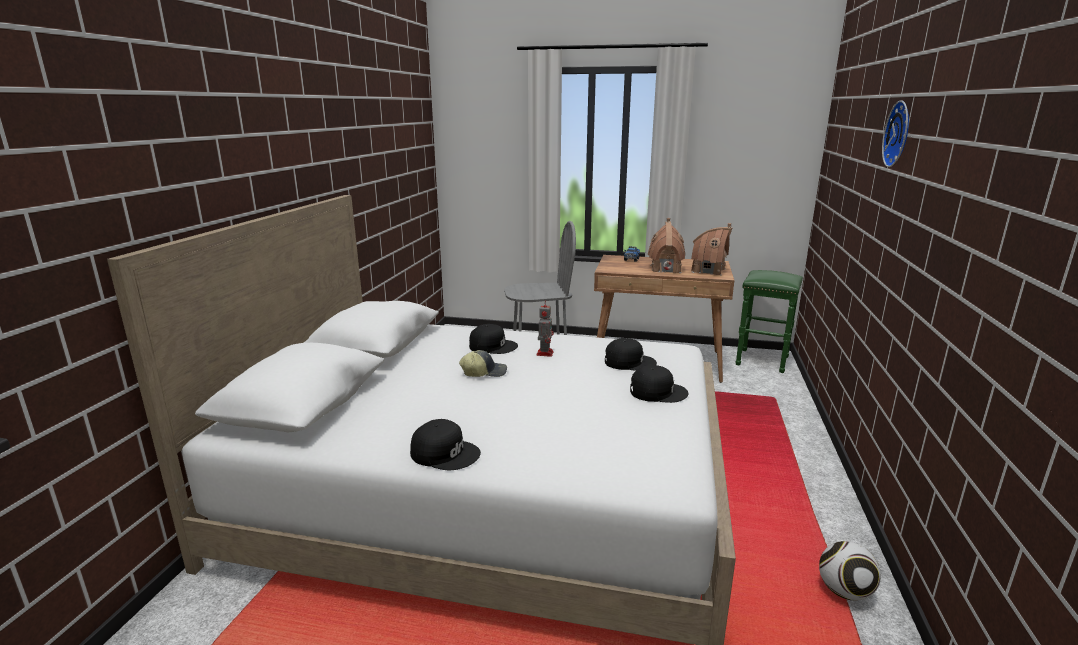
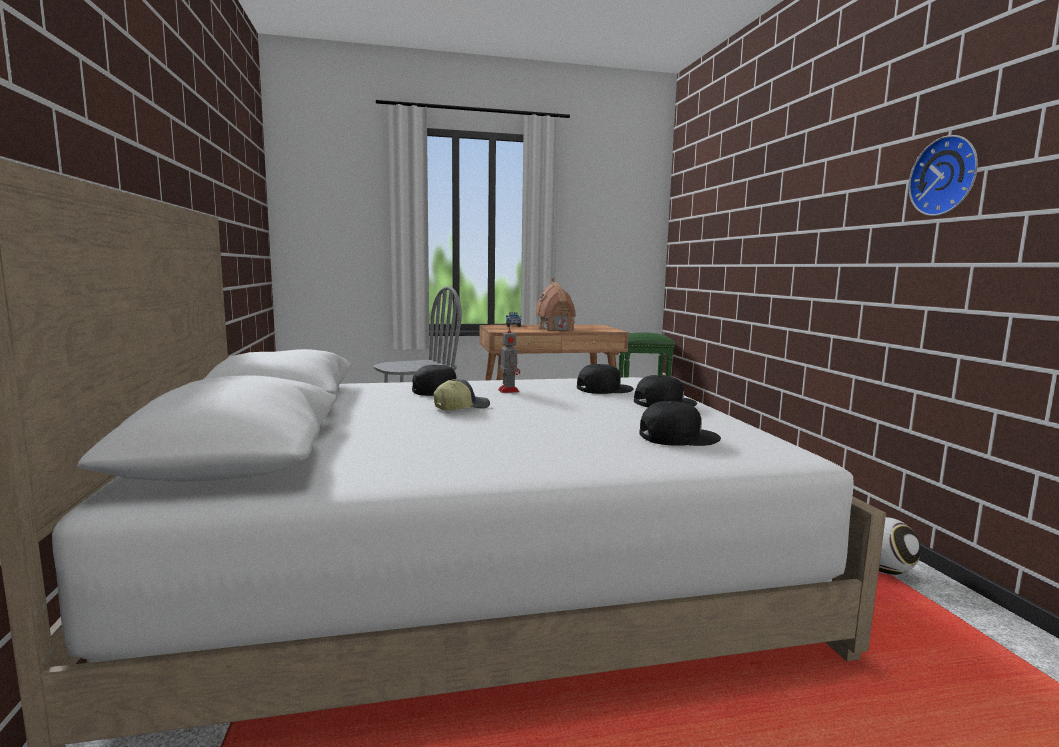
camera: 25 degrees left, 10 degrees down
black cap [410,419,481,470] -> black cap moved to [640,401,721,446]
toy house [691,223,733,275] -> none
wall clock [882,100,909,167] -> wall clock moved to [908,135,978,216]

